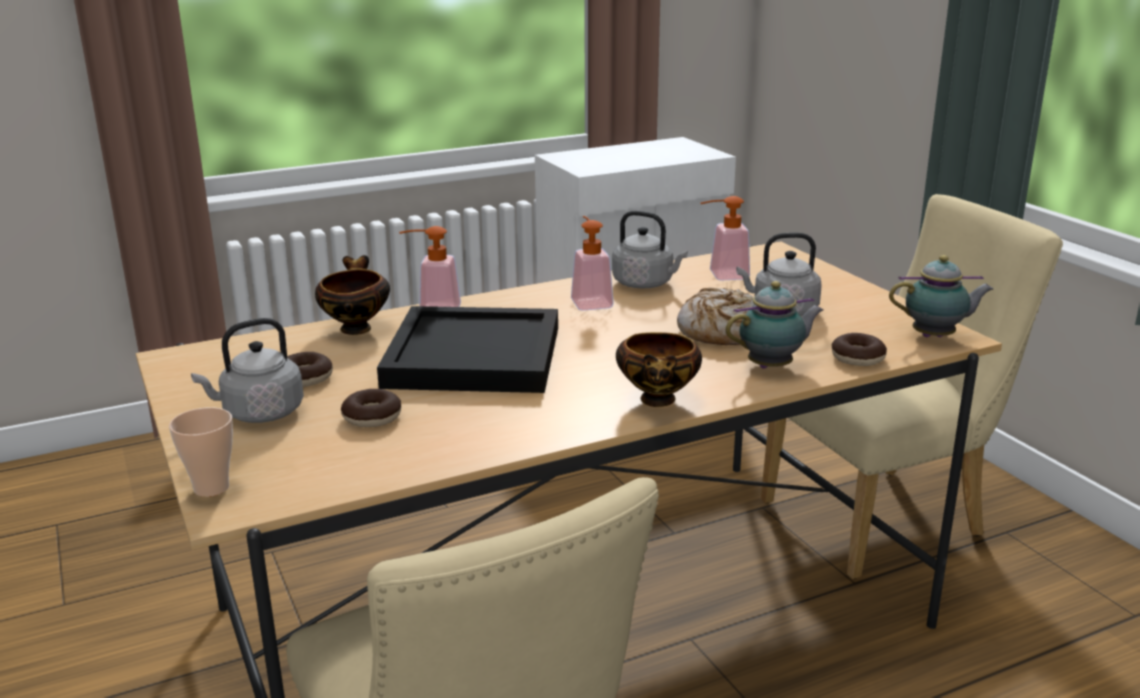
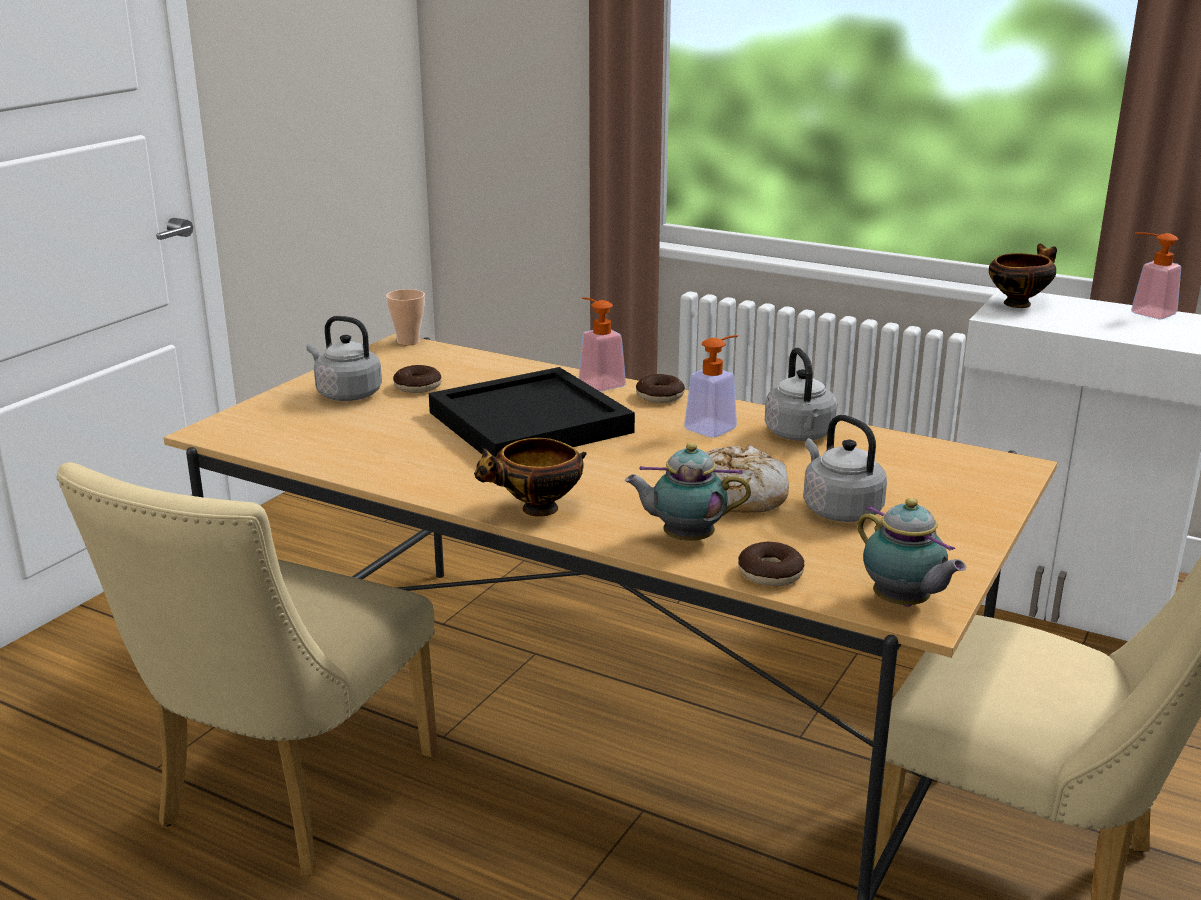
camera: 55 degrees right, 0 degrees up
cup [169,407,233,497] -> cup moved to [386,289,425,345]
bowl [315,255,390,335] -> bowl moved to [989,244,1057,308]
donut [341,389,401,427] -> donut moved to [636,374,685,403]
soap dispenser [700,196,750,281] -> soap dispenser moved to [1131,233,1181,320]
teapot [725,281,824,369] -> teapot turned 150 degrees clockwise [625,443,751,541]

